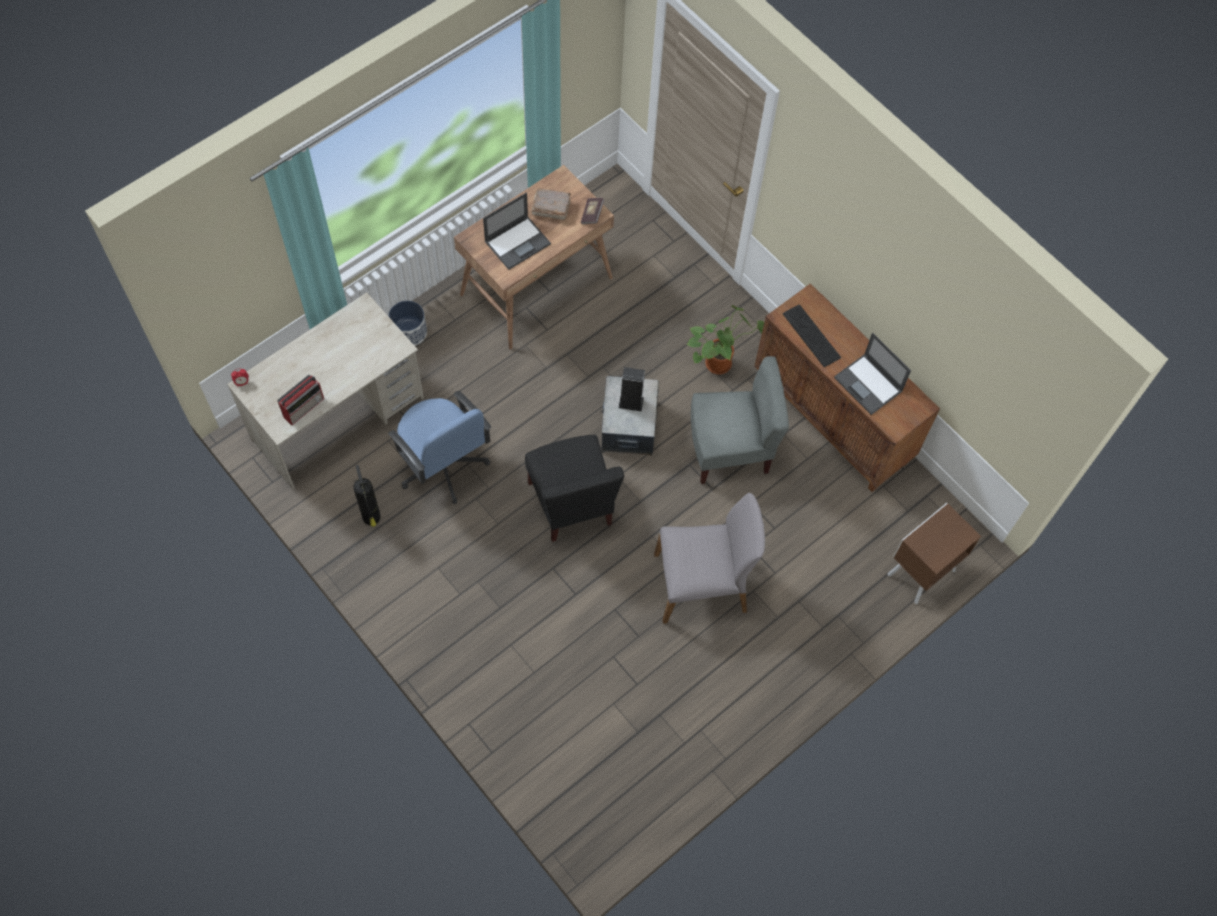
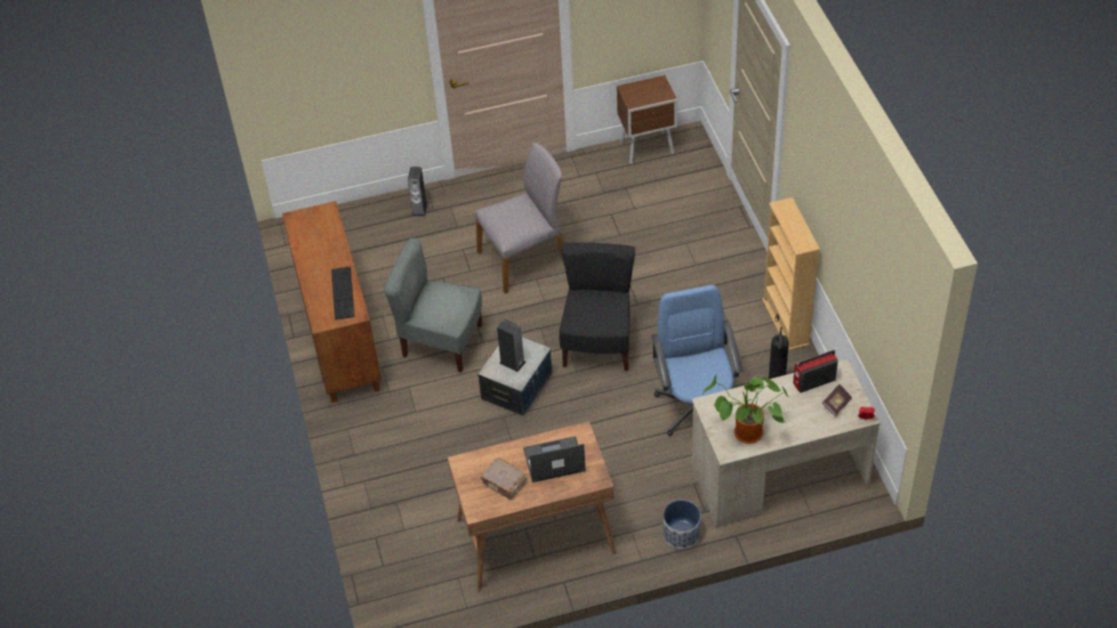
camera: 150 degrees left, 15 degrees down
book [581,198,604,224] -> book moved to [822,384,852,416]
grey chair [654,493,765,624] -> grey chair turned 135 degrees clockwise [475,143,564,294]
potted plant [686,305,764,374] -> potted plant moved to [702,374,788,444]
laptop [834,333,911,415] -> none
brown nightstand [888,503,981,604] -> brown nightstand moved to [617,75,677,164]
none -> speaker [408,167,428,217]
none -> beige bookcase [762,197,820,351]

